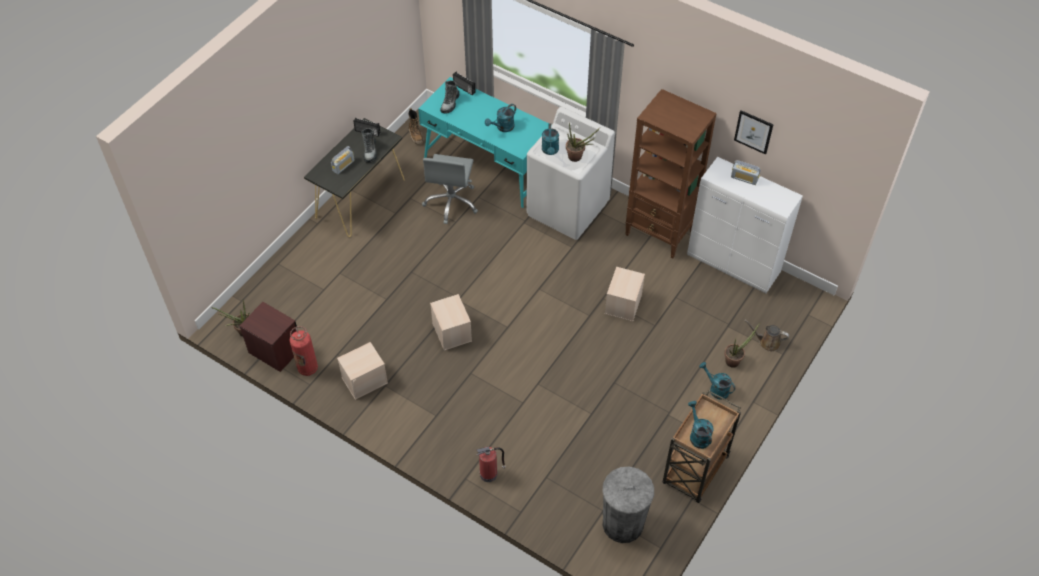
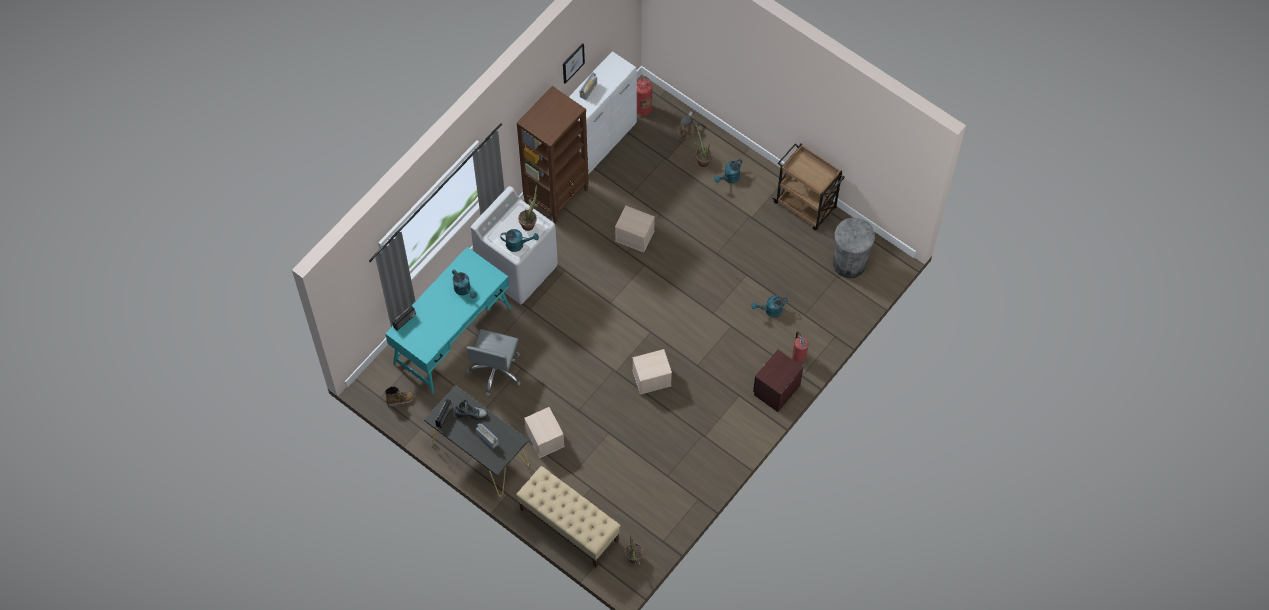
camera: 85 degrees left, 10 degrees up
brown nightstand [239,302,297,372] -> brown nightstand moved to [753,350,803,412]
fire extinguisher [290,326,318,376] -> fire extinguisher moved to [637,76,652,116]
beige storage box [337,342,388,400] -> beige storage box moved to [524,407,565,458]
grey office chair [422,154,478,224] -> grey office chair turned 90 degrees clockwise [467,329,521,396]
boot [440,80,460,113] -> none
turquoise watering can [688,401,713,449] -> turquoise watering can moved to [751,295,788,318]
none -> beige bench [516,466,621,567]

